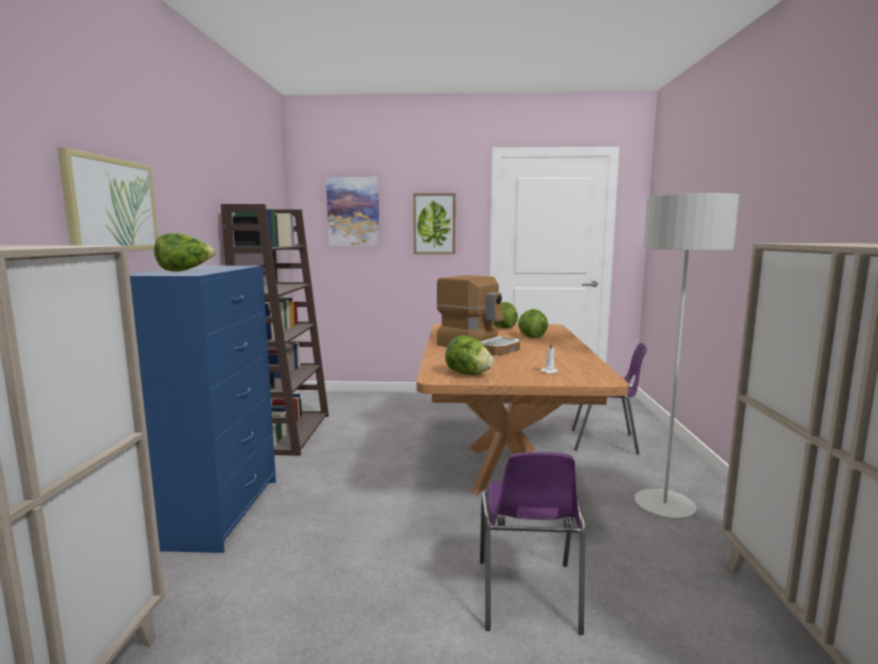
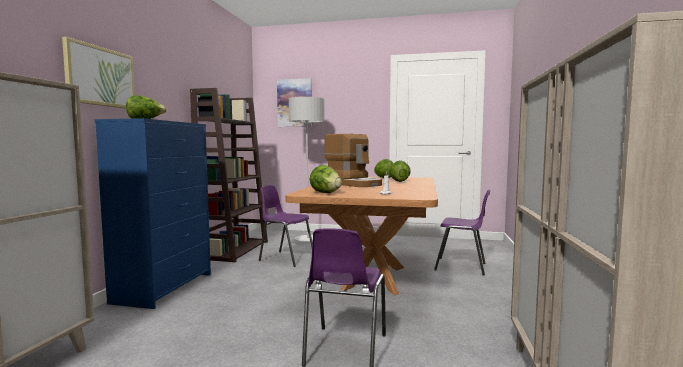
camera: 10 degrees right, 5 degrees down
picture [413,193,455,254] -> none
grey floor lamp [634,193,739,518] -> grey floor lamp moved to [289,97,325,242]
none -> purple chair [259,185,313,267]

